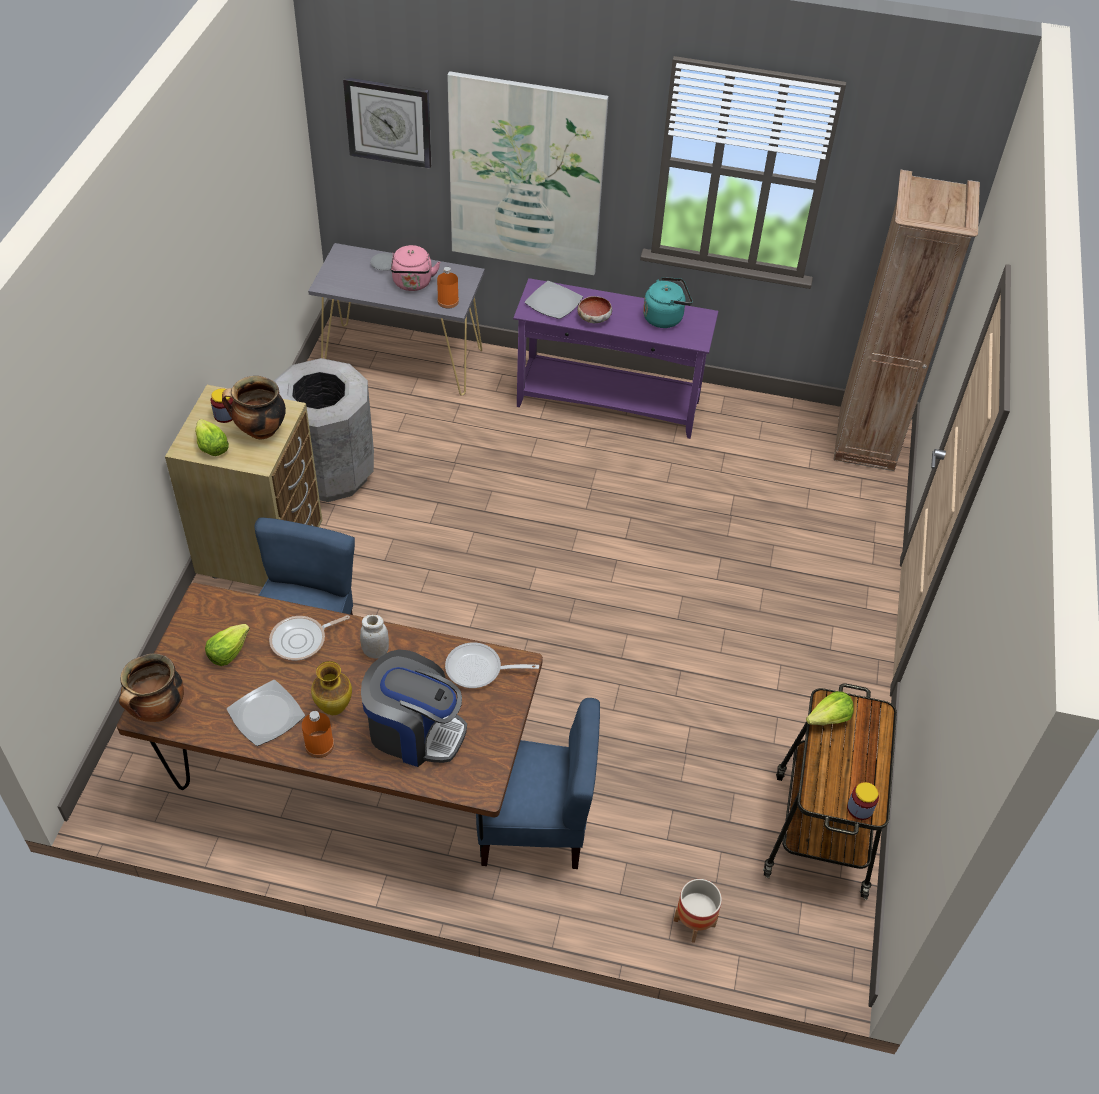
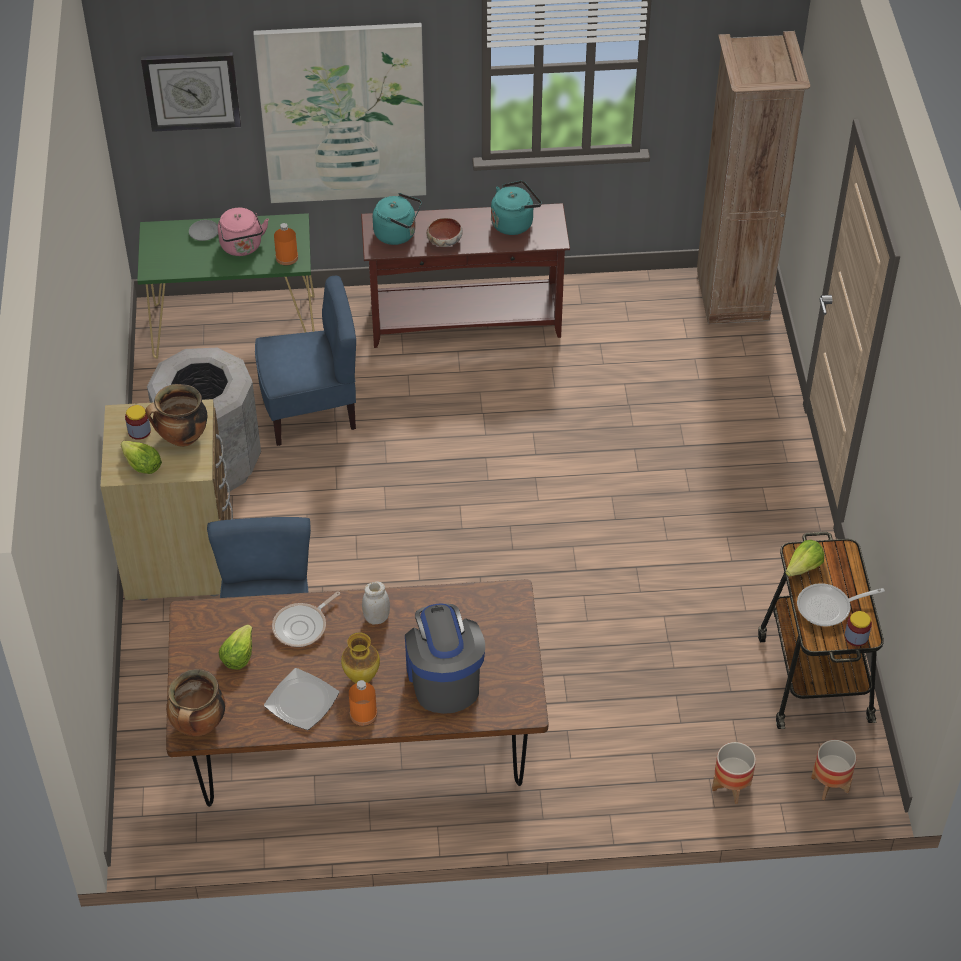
camera: 15 degrees left, 0 degrees up
grey console table [308,243,485,396] -> green console table [137,213,315,359]
coffee machine [361,649,467,767] -> coffee machine turned 105 degrees counterclockwise [405,603,485,714]
frying pan [445,643,539,688] -> frying pan moved to [797,583,885,627]
blue chair [476,698,600,869] -> blue chair moved to [255,276,356,446]
purple console table [513,278,718,439] -> brown console table [361,203,570,348]
plate [525,281,583,319] -> turquoise kettle [373,193,422,245]
none -> planter [811,740,856,800]

